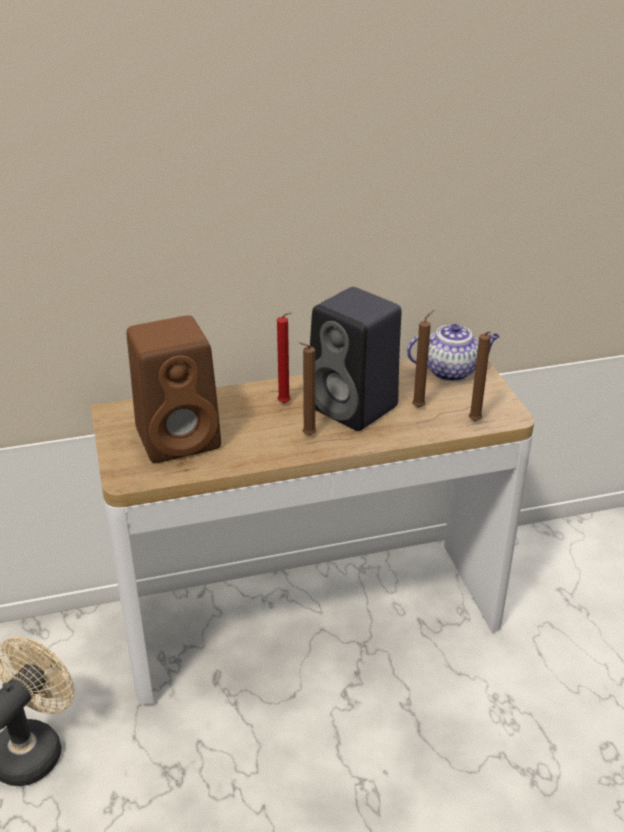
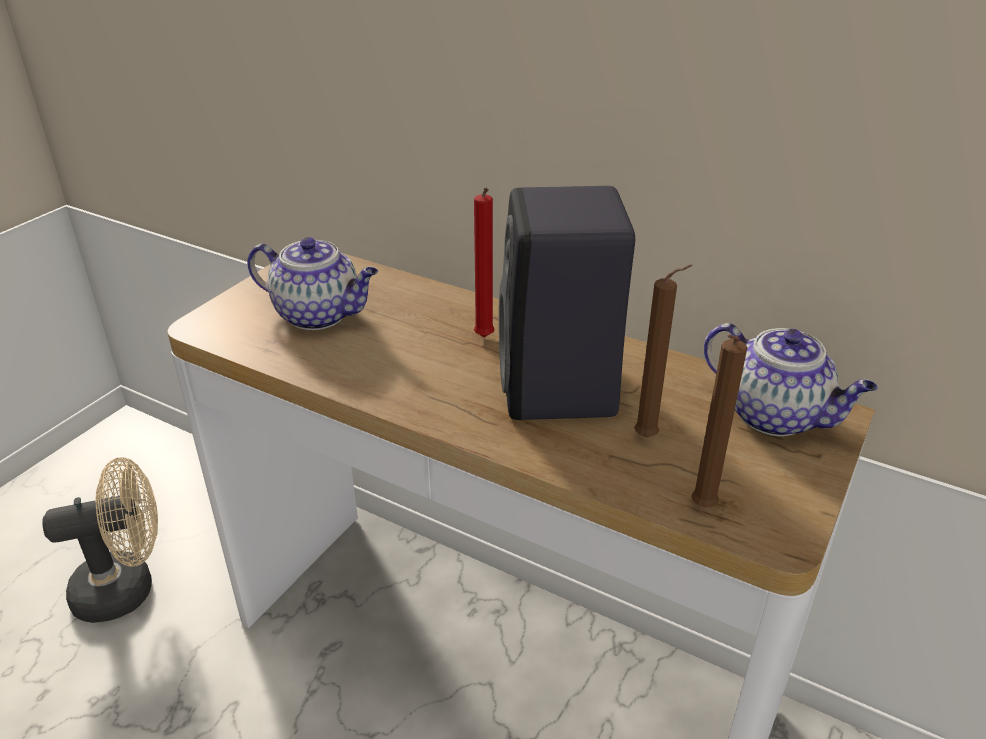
camera: 45 degrees right, 0 degrees up
brown speaker [127,315,221,463] -> teapot [247,237,378,330]
brown candle [299,342,316,435] -> none

